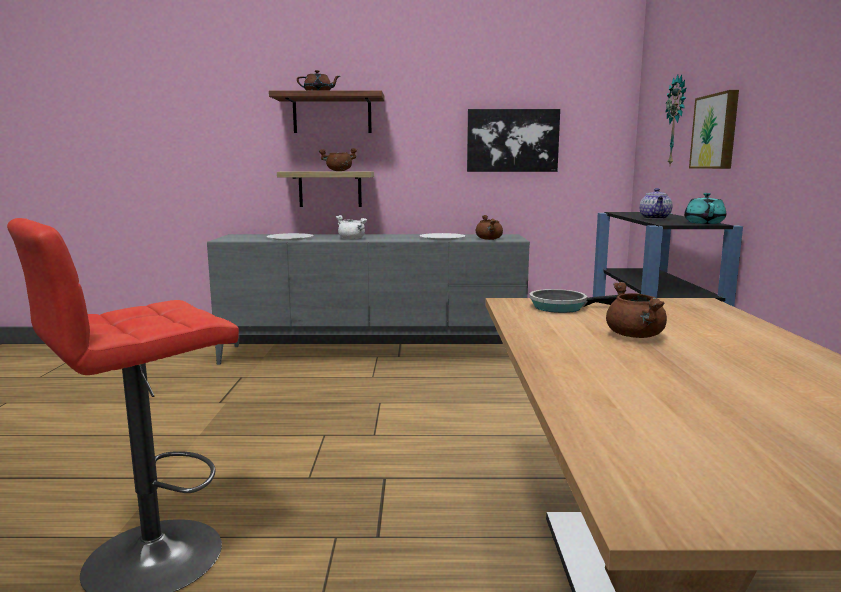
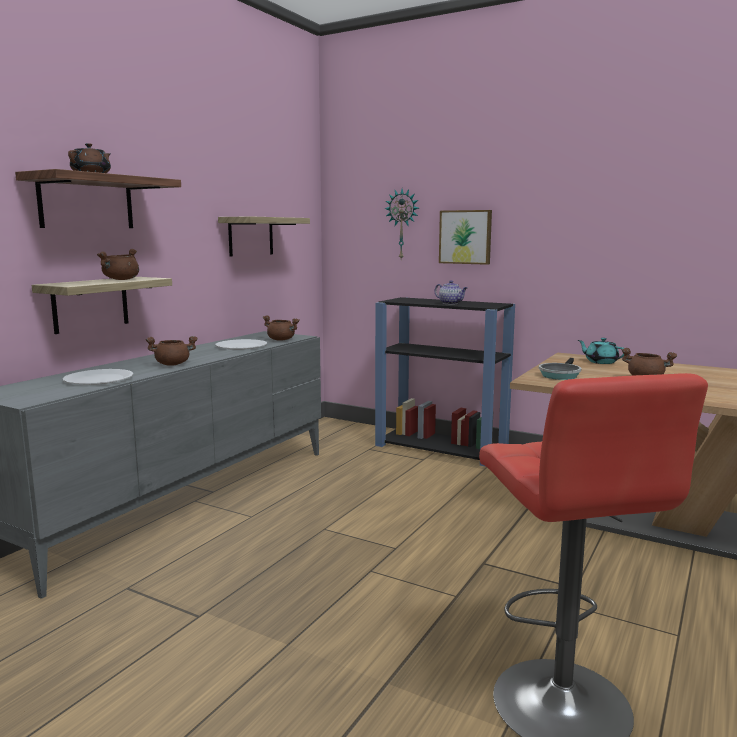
camera: 60 degrees left, 0 degrees up
white cooking pot [336,215,367,239] -> brown cooking pot [146,336,198,366]
picture [467,109,560,172] -> shelf [218,216,310,256]
turquoise teapot [684,193,726,224] -> turquoise teapot moved to [578,338,624,364]

